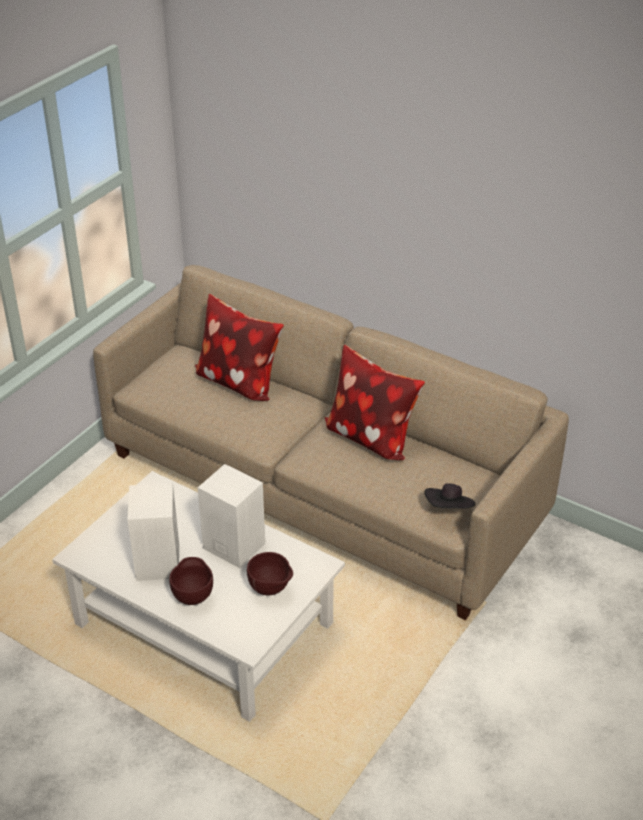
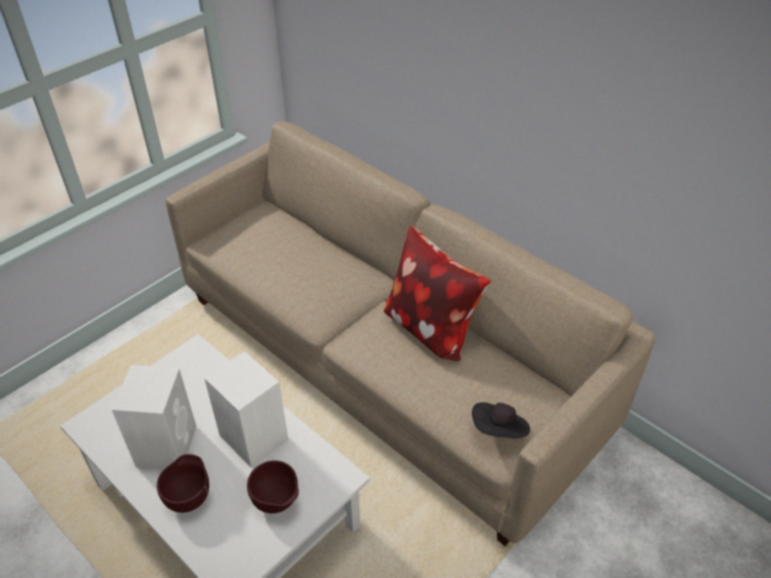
camera: 10 degrees right, 5 degrees up
pillow [195,294,284,401] -> none

